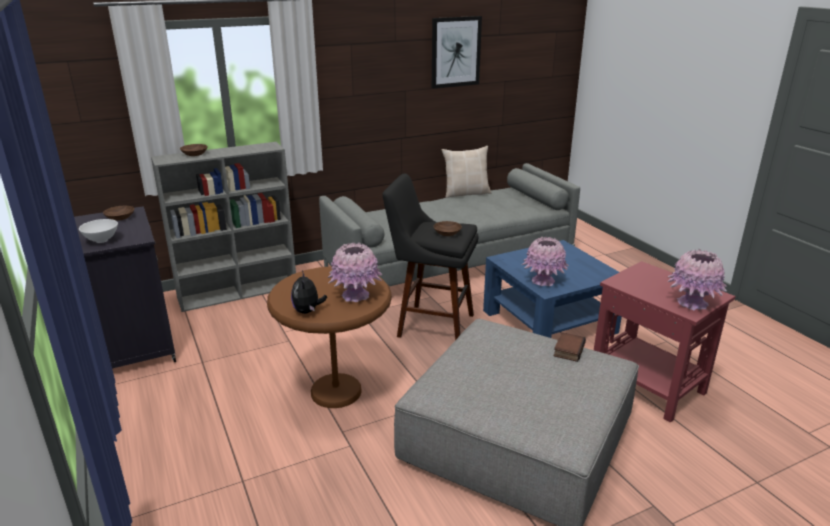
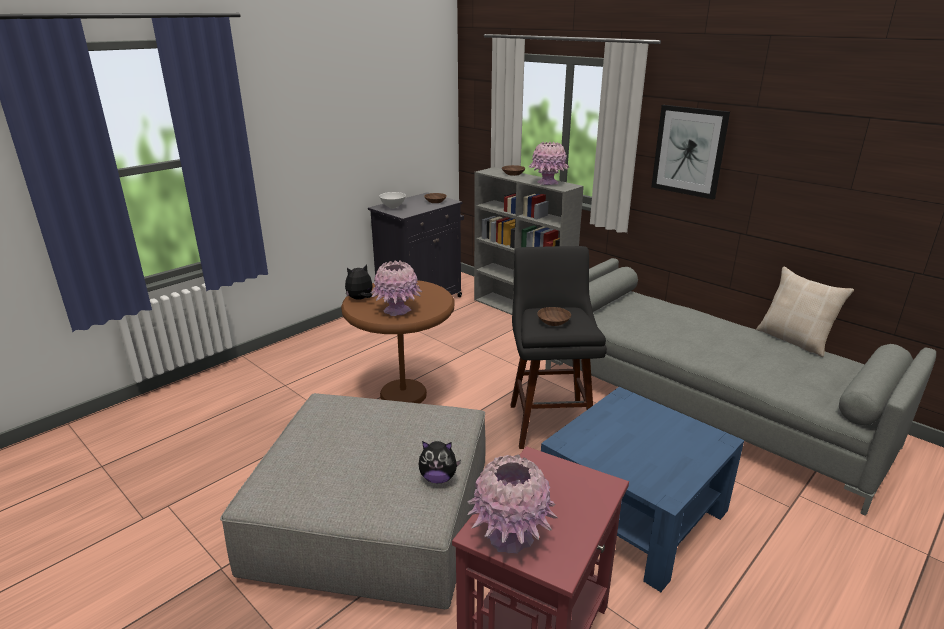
camera: 70 degrees right, 0 degrees up
picture [432,16,482,89] -> picture moved to [651,105,730,199]
pink vase [521,237,569,286] -> pink vase moved to [528,142,569,185]
book [553,332,586,362] -> plush toy [418,441,461,483]

